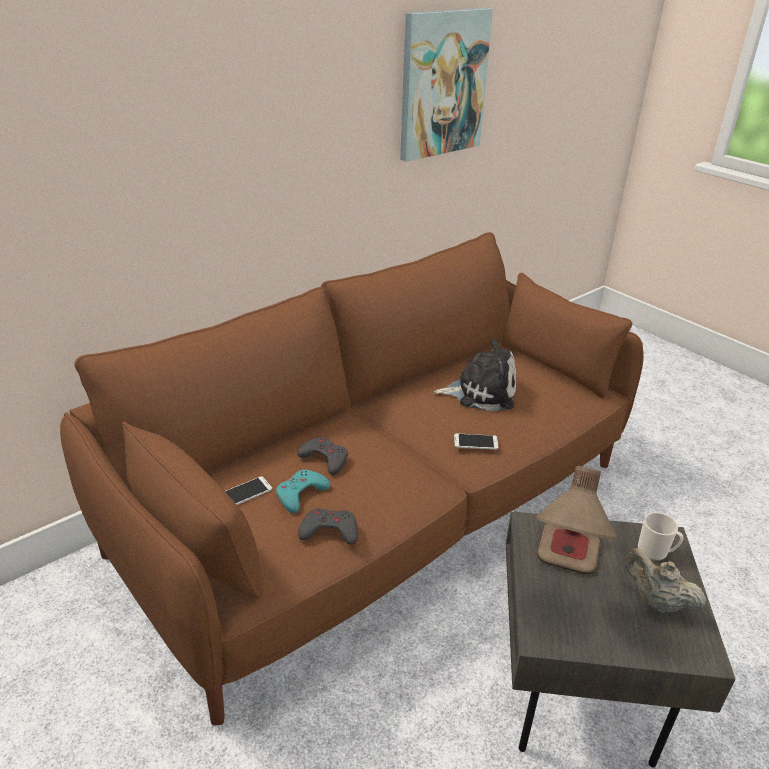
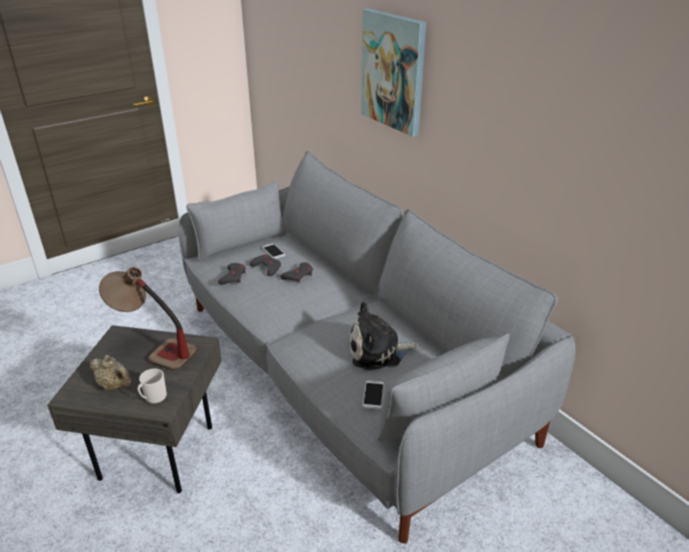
camera: 95 degrees right, 0 degrees up
brown sofa [60,232,644,725] -> grey sofa [179,151,576,544]
turquoise game controller [276,470,330,513] -> grey game controller [250,254,281,276]
picture [400,8,493,162] -> picture moved to [361,8,426,137]
plush toy [434,339,516,411] -> plush toy turned 75 degrees clockwise [349,301,419,370]
phone [454,433,499,450] -> phone moved to [363,380,384,409]
beige teapot [624,548,706,613] -> beige teapot turned 75 degrees clockwise [90,355,131,390]

